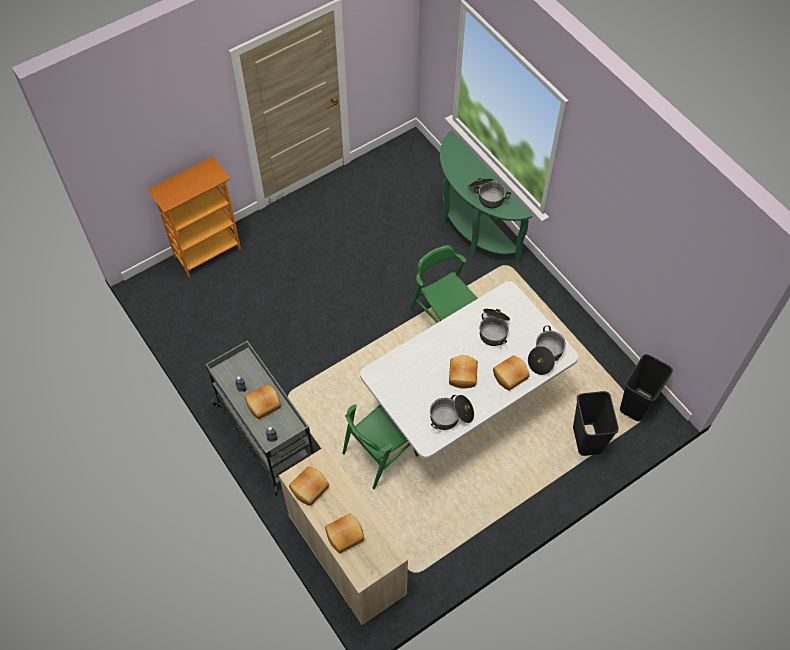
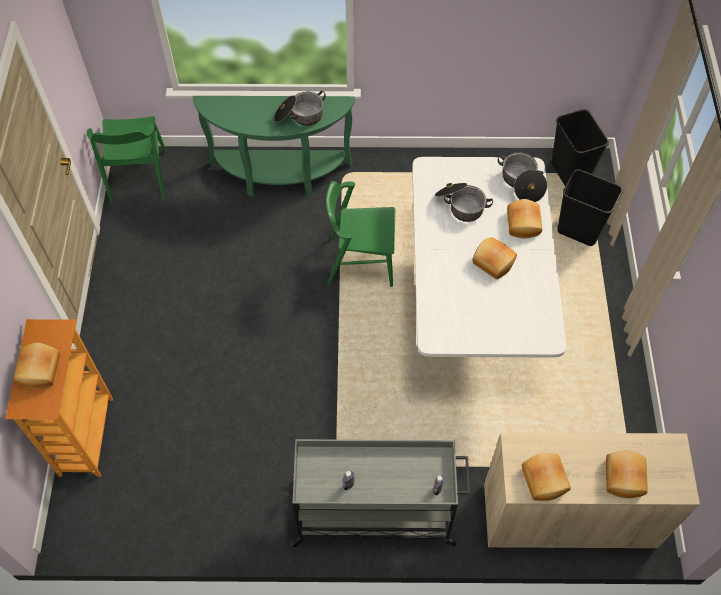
camera: 55 degrees left, 0 degrees up
bread [245,384,281,419] -> bread moved to [14,343,60,389]
green chair [342,404,418,489] -> green chair moved to [87,116,167,203]
cooking pot [430,395,474,430] -> none

